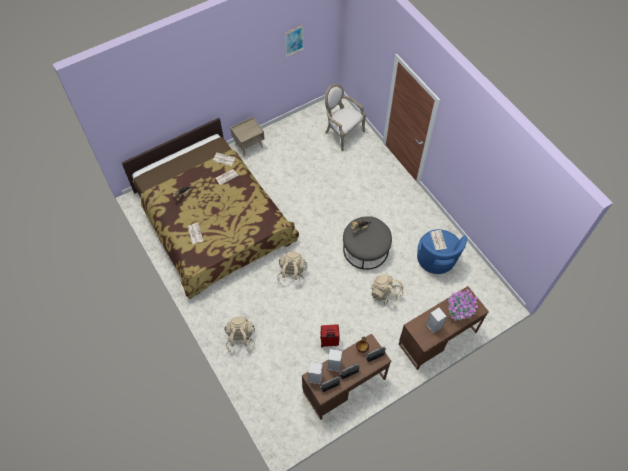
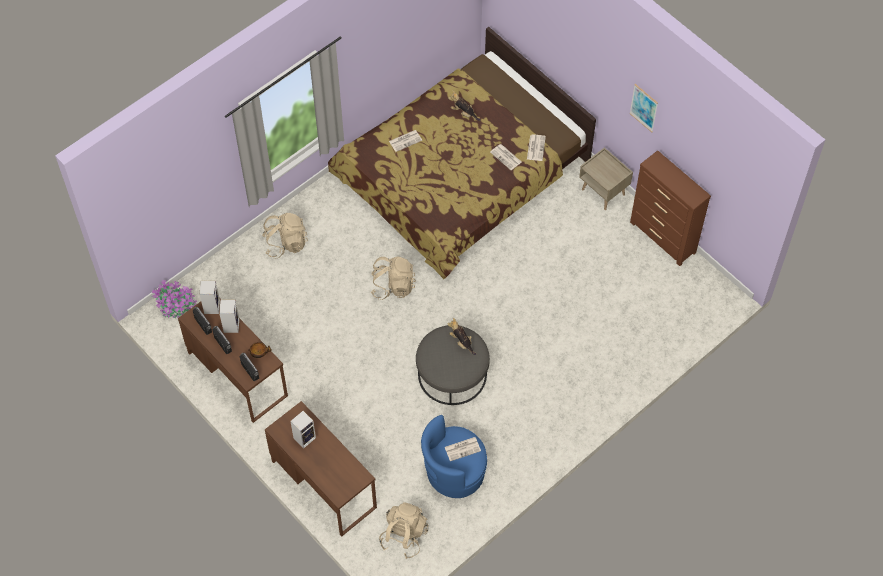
camera: 80 degrees right, 0 degrees up
picture [285,25,304,57] -> picture moved to [629,84,658,132]
red suitcase [320,324,340,347] -> none
armchair [325,83,366,151] -> none
beige backpack [371,274,404,309] -> beige backpack moved to [379,502,429,559]
potted plant [448,289,478,321] -> potted plant moved to [151,280,197,318]
none -> brown dresser [630,150,711,266]

